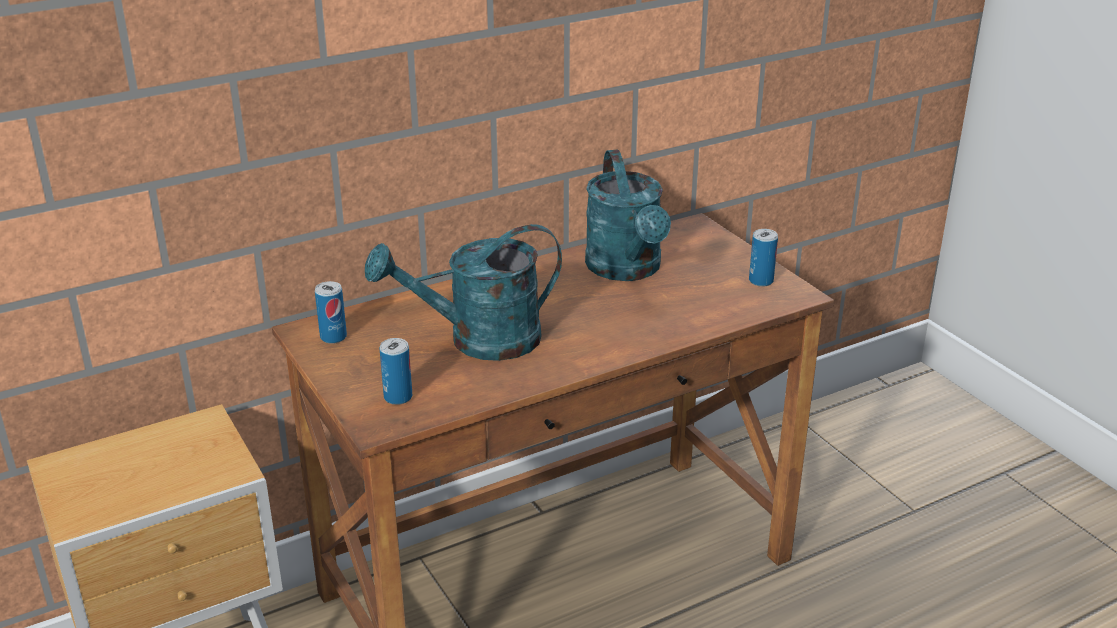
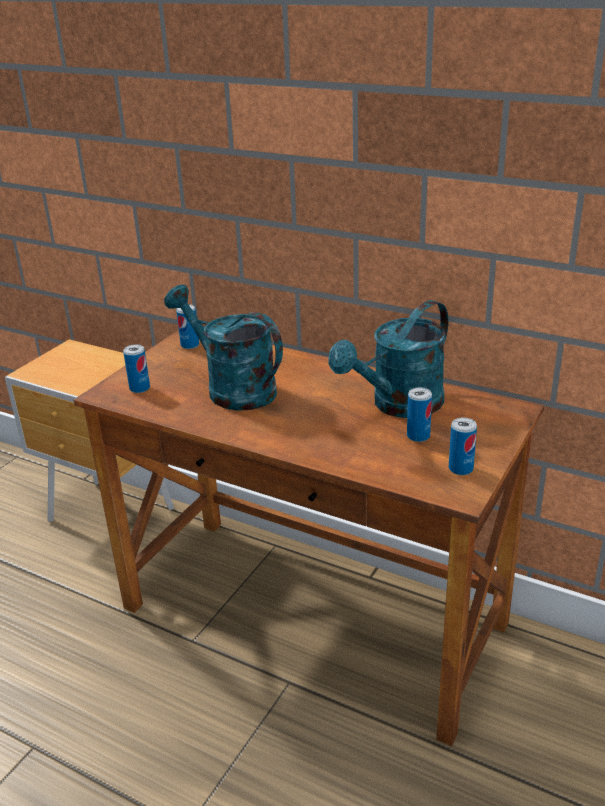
camera: 60 degrees right, 0 degrees up
none -> can [407,388,432,442]

